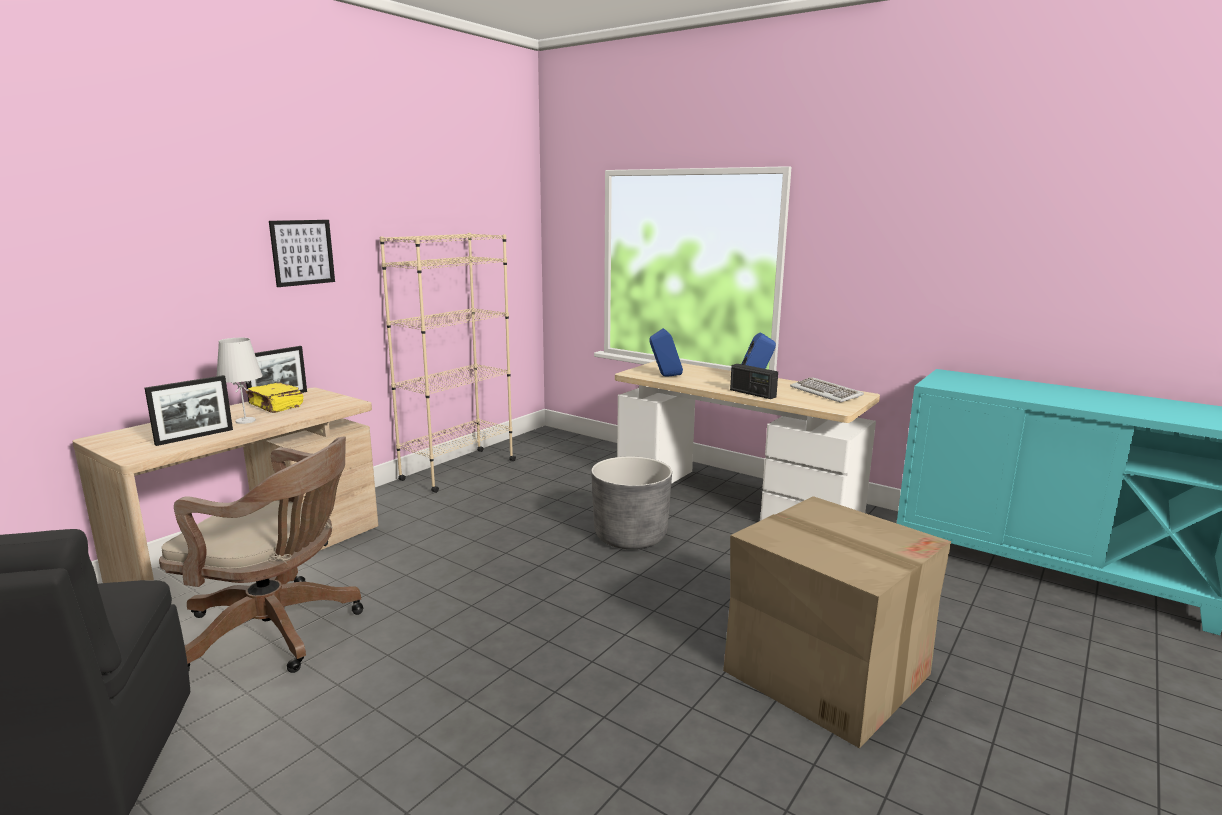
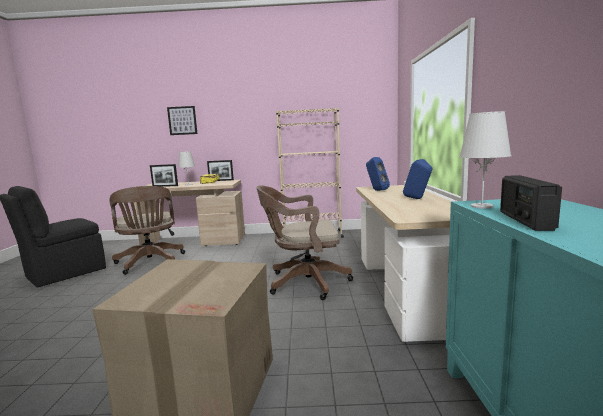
camera: 55 degrees right, 5 degrees down
picture [269,220,335,287] -> picture moved to [167,106,197,135]
grey planter [591,456,672,549] -> brown office chair [256,186,353,300]
radio [730,364,778,399] -> radio moved to [500,175,562,231]
keyboard [790,377,864,403] -> none
none -> white table lamp [459,111,512,209]

